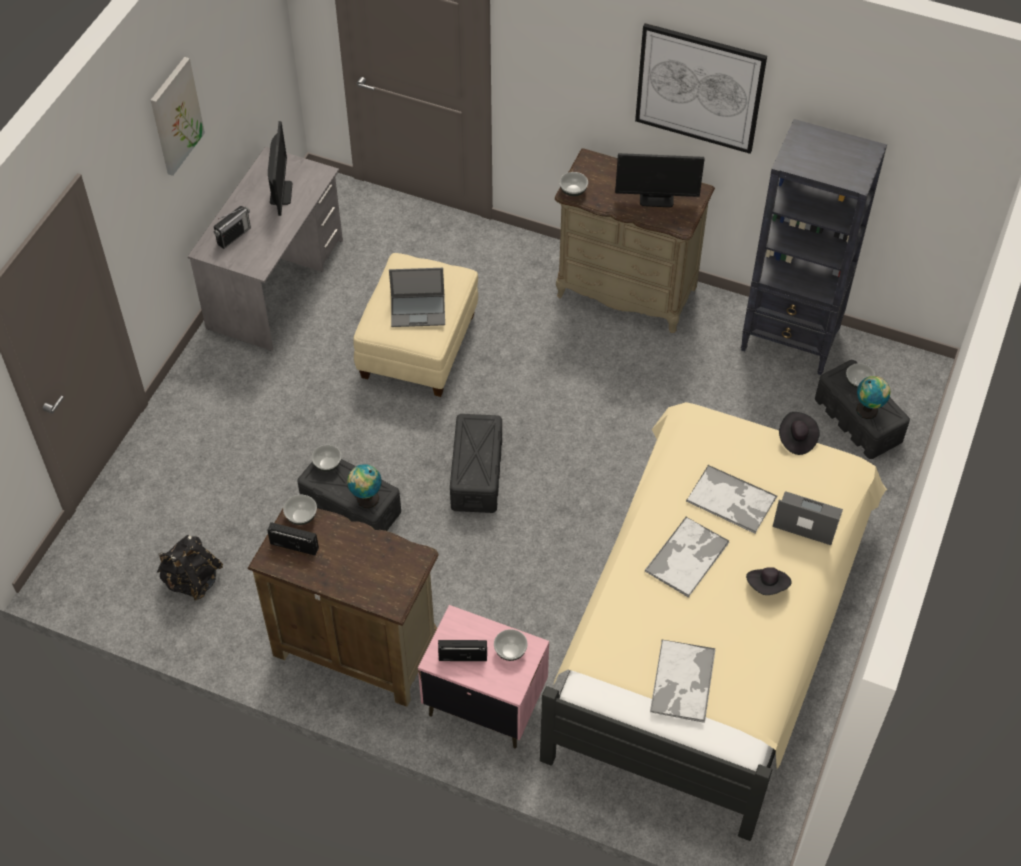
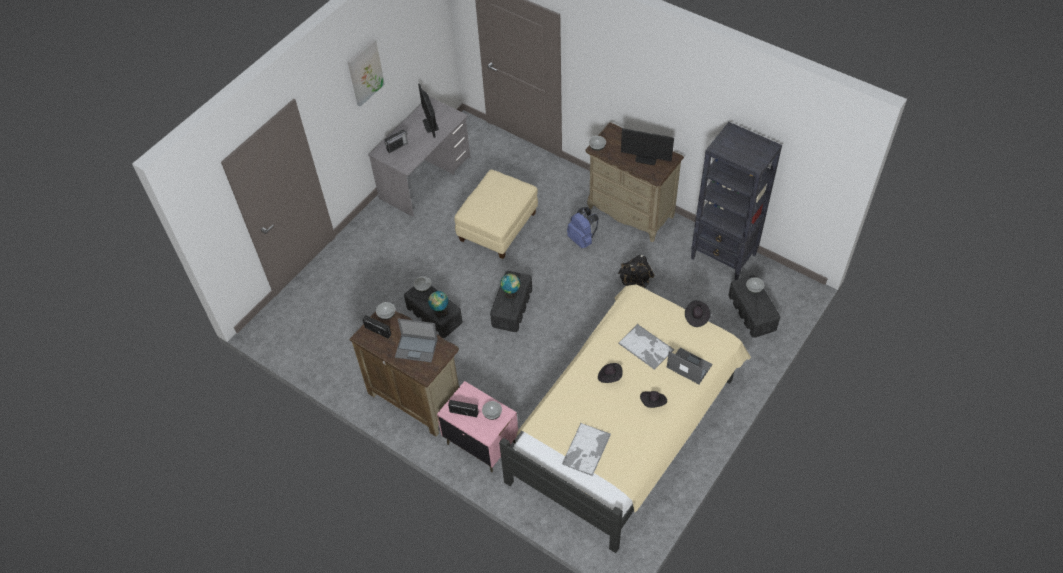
camera: 15 degrees right, 0 degrees up
black backpack [157,535,223,601] -> black backpack moved to [618,255,655,288]
monitor [268,121,292,216] -> monitor turned 150 degrees clockwise [418,84,439,138]
laptop [389,268,445,327] -> laptop moved to [395,318,438,363]
picture [635,23,767,154] -> none
tray [644,516,730,598] -> black hat [598,363,623,383]
globe [856,376,891,419] -> globe moved to [500,274,520,300]
none -> blue backpack [567,207,599,248]

